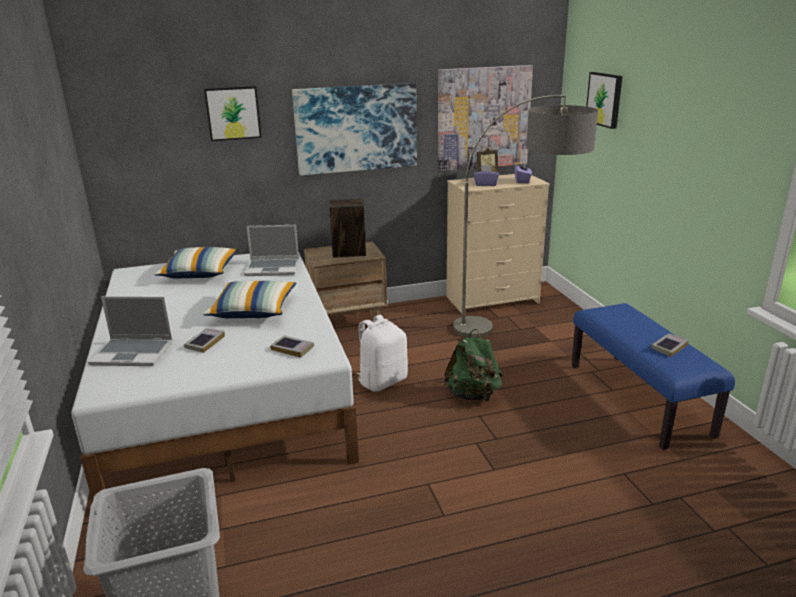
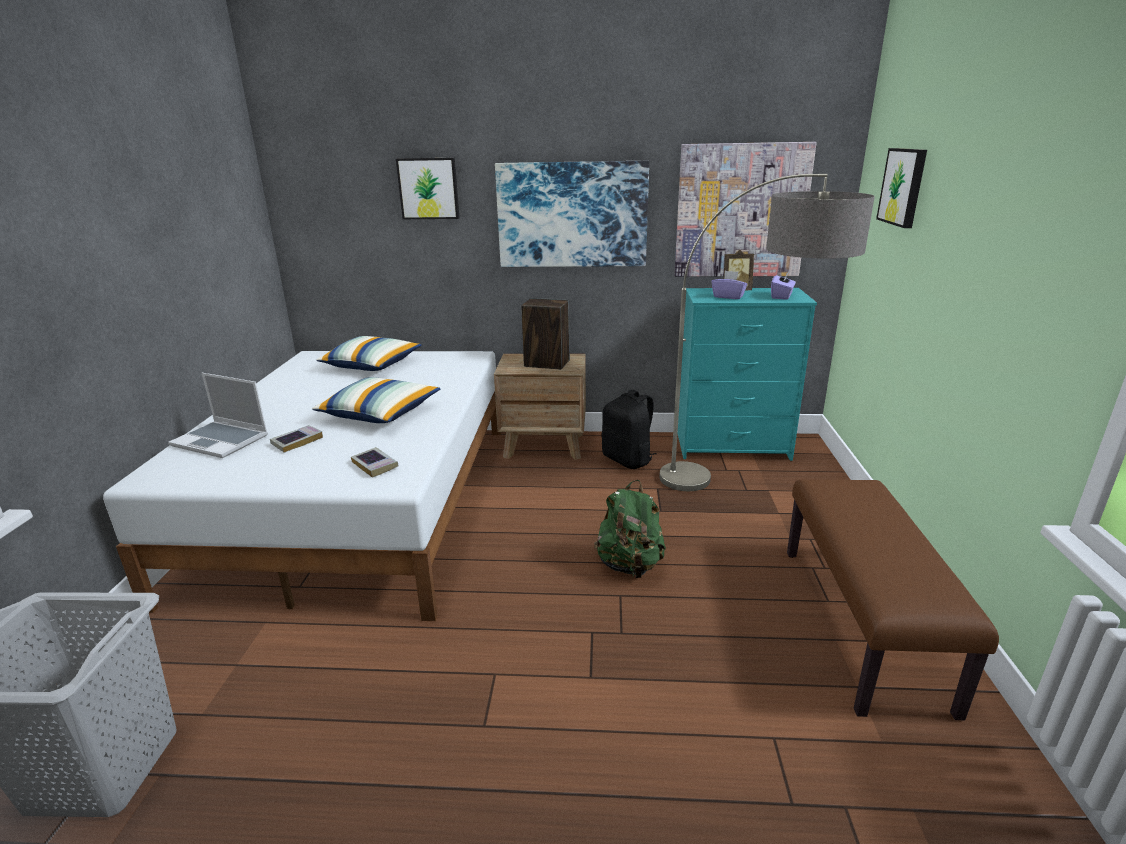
camera: 20 degrees right, 0 degrees up
laptop [244,225,299,276] -> none
white backpack [357,315,408,392] -> none
beige dresser [446,174,550,313] -> turquoise dresser [678,288,817,461]
blue bench [571,303,735,450] -> brown bench [787,479,999,720]
book [651,333,689,357] -> none
none -> black backpack [602,390,656,469]

